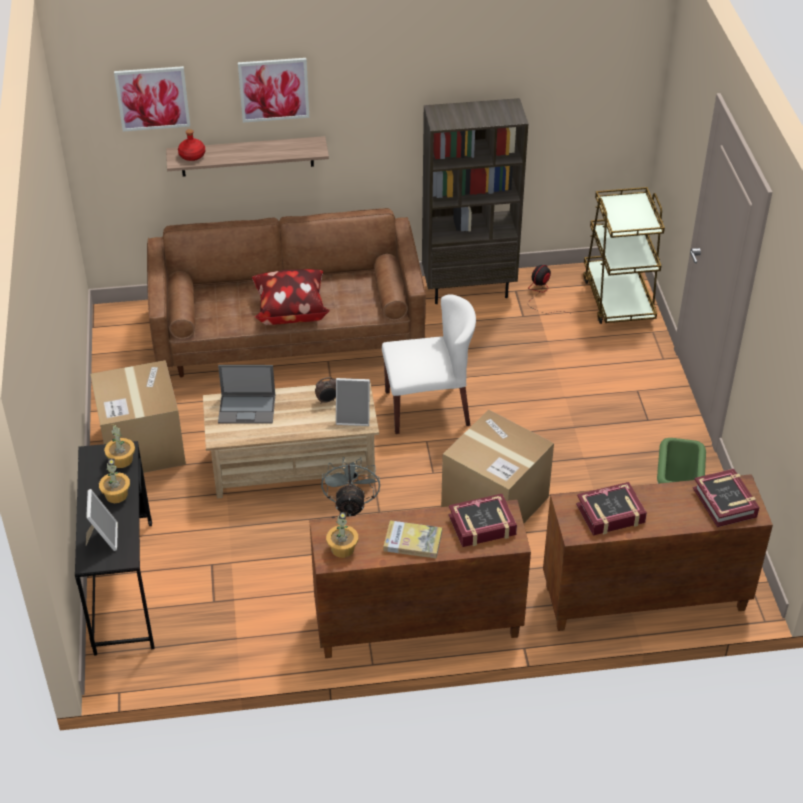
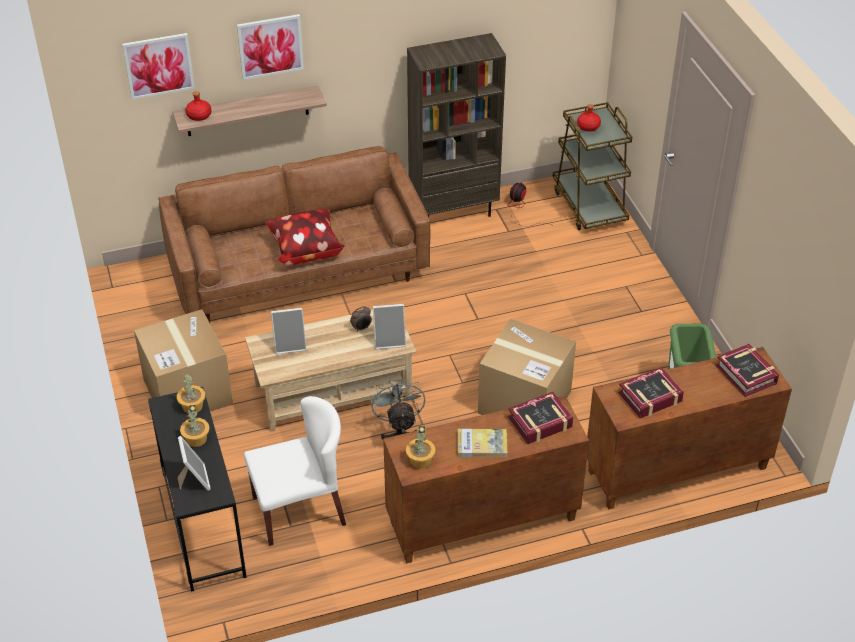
camera: 10 degrees left, 0 degrees up
laptop [218,365,275,424] -> picture frame [271,308,307,354]
white chair [382,294,476,434] -> white chair moved to [244,396,346,546]
none -> red bottle [577,104,601,131]

